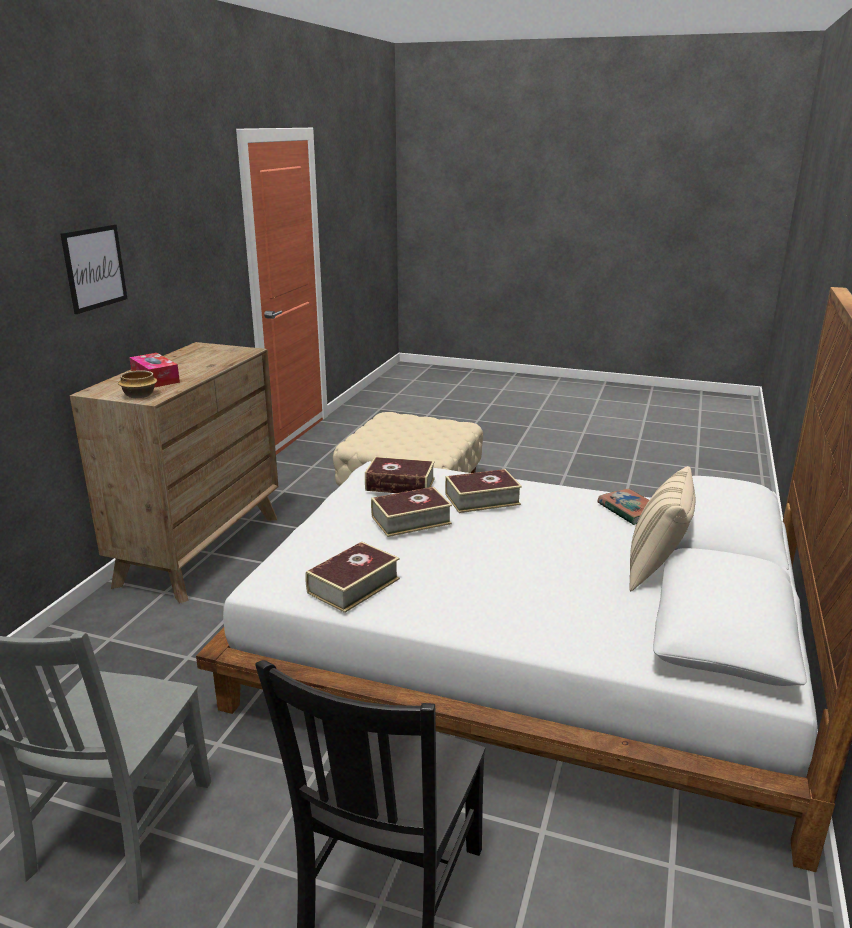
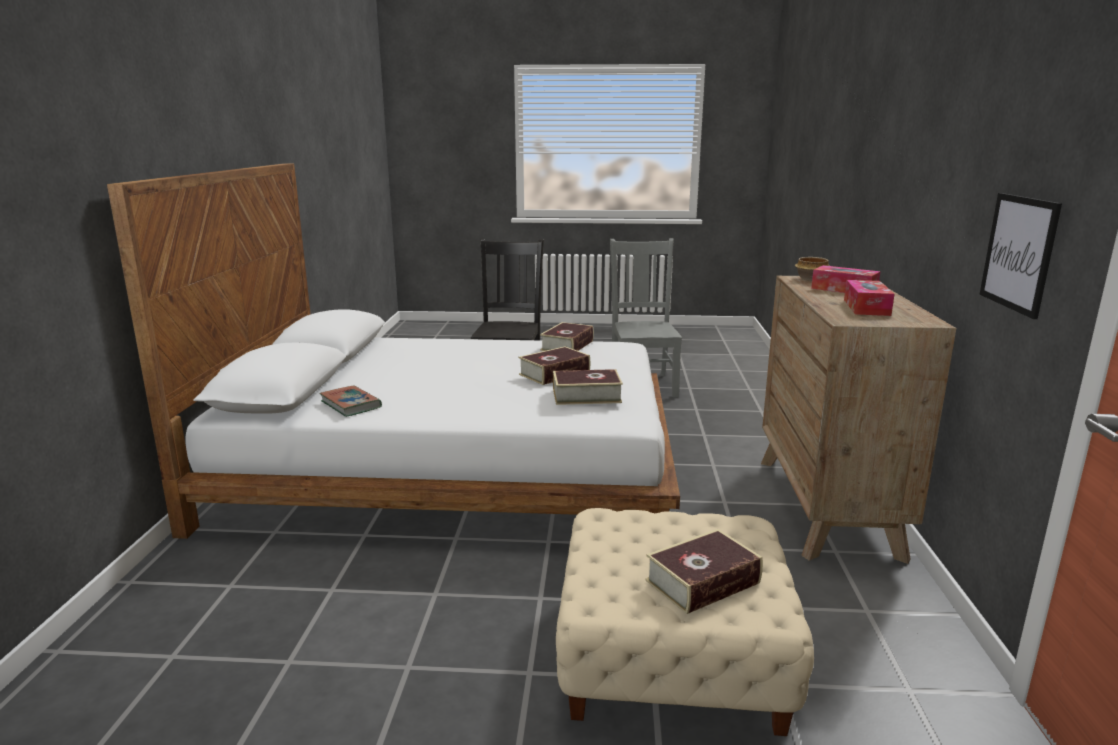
camera: 165 degrees right, 5 degrees down
picture [60,224,127,314] -> picture moved to [979,193,1062,319]
book [445,469,522,513] -> book moved to [645,529,763,614]
beige pillow [629,466,696,591] -> none
none -> tissue box [844,280,894,316]

